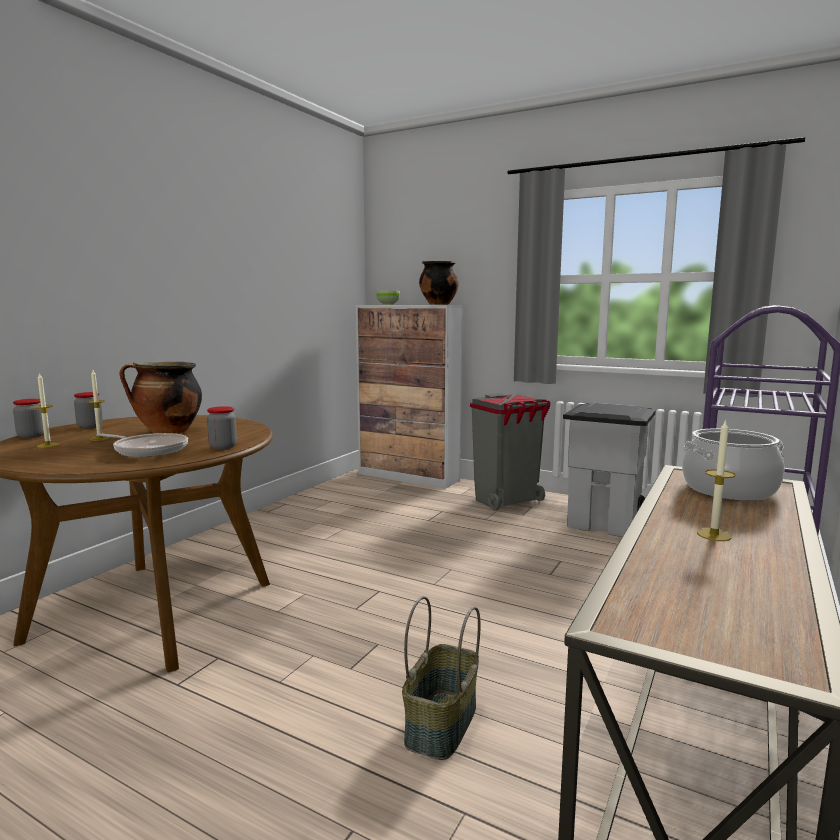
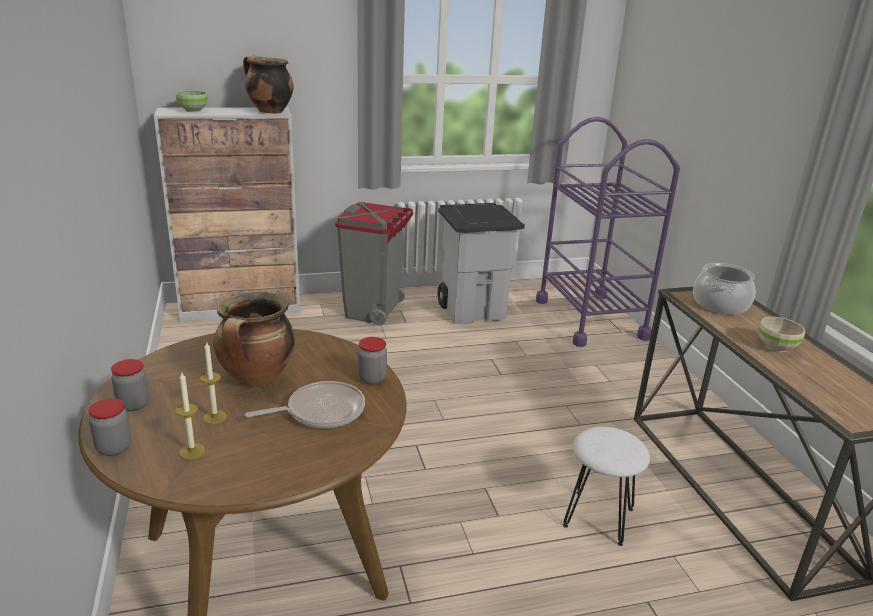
camera: 45 degrees left, 15 degrees up
basket [402,596,480,760] -> white stool [563,427,650,546]
candle [697,419,735,541] -> beige bowl [758,317,805,352]

